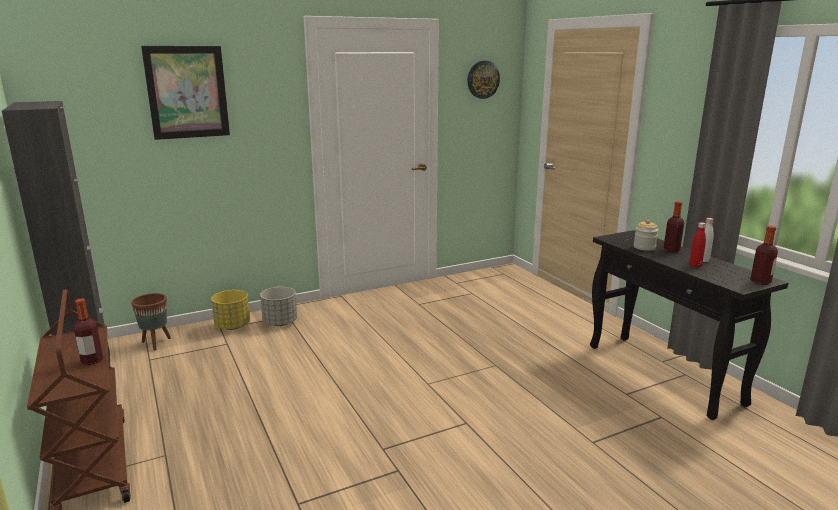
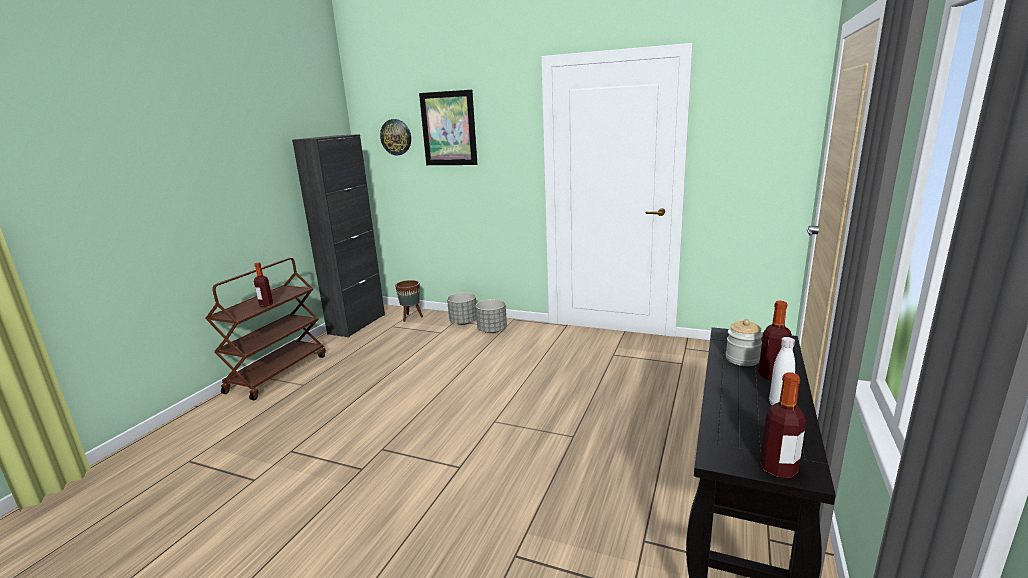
camera: 50 degrees right, 0 degrees up
yellow planter [211,290,250,330] -> grey planter [447,292,477,325]
wall clock [467,61,500,99] -> wall clock moved to [380,119,411,155]
red bottle [689,222,706,268] -> none

